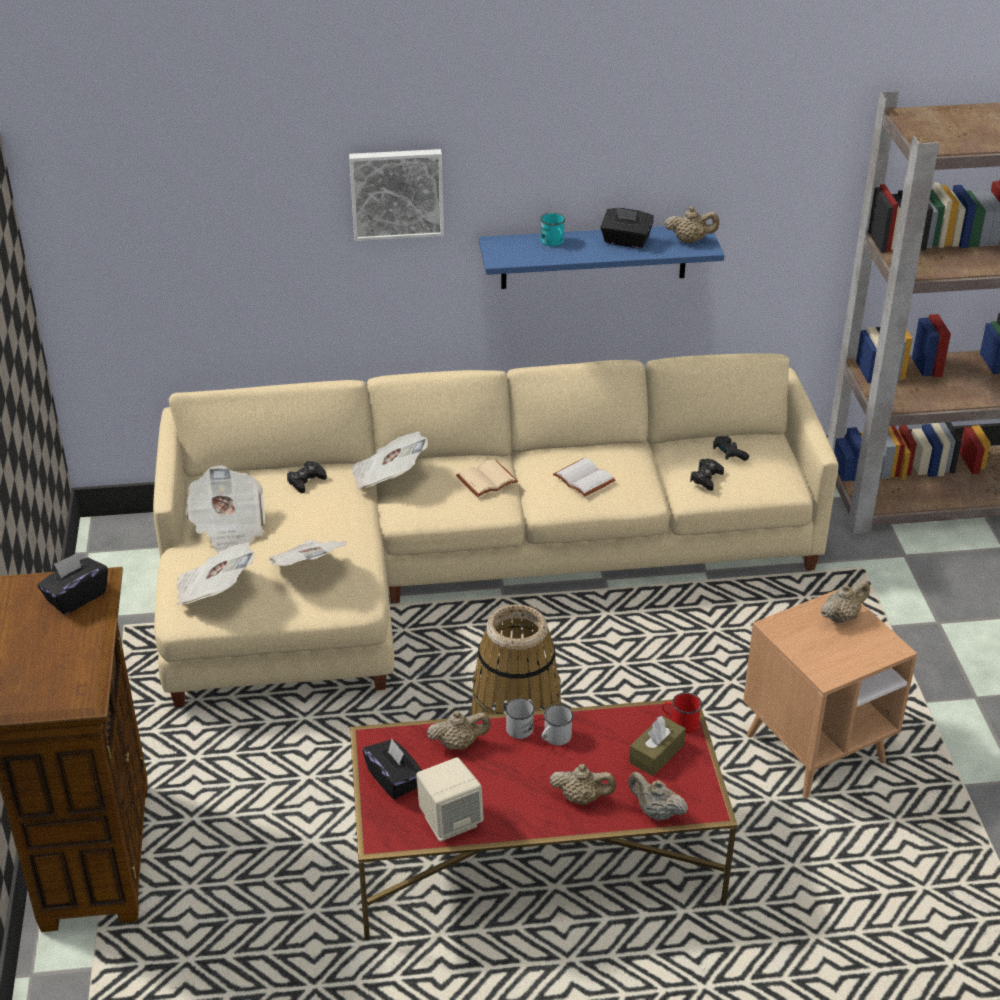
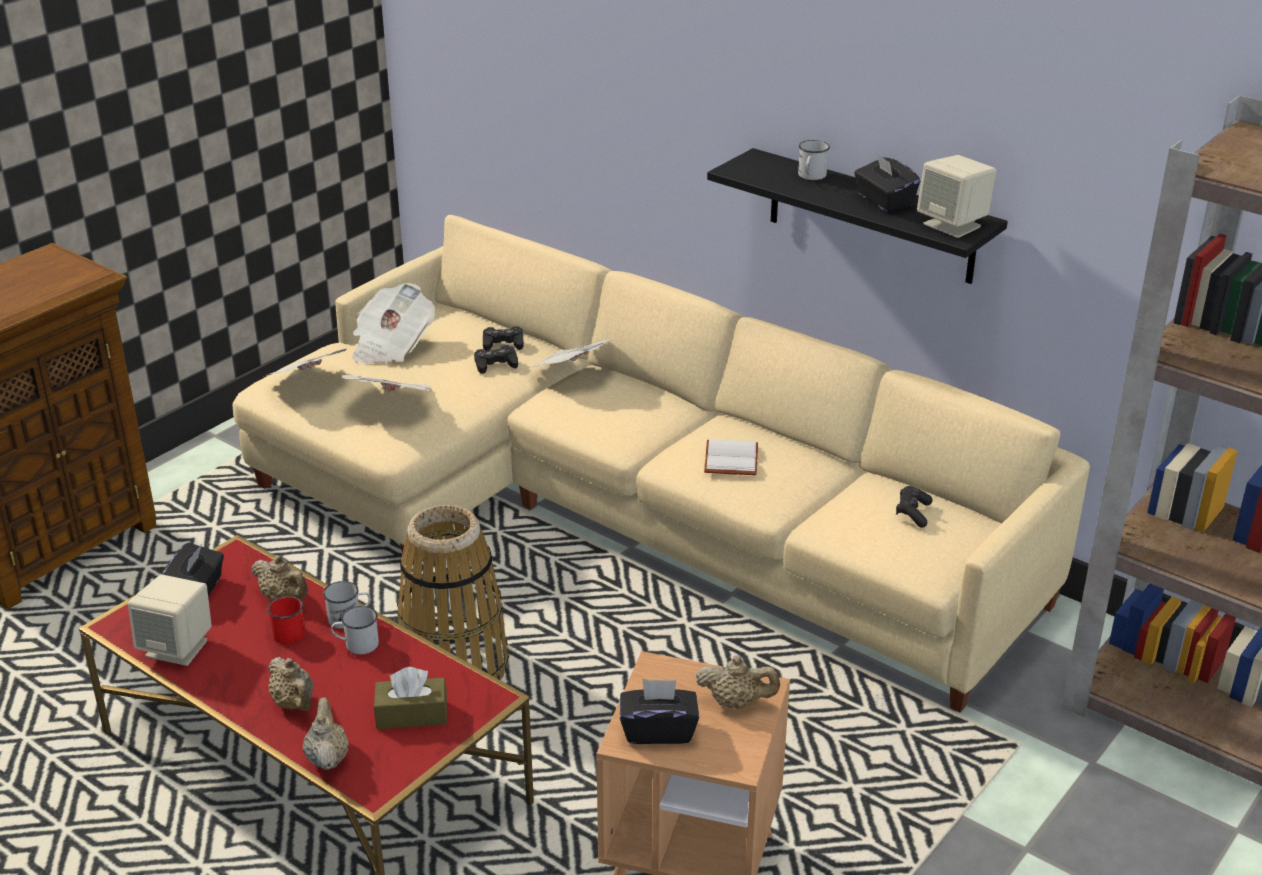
camera: 45 degrees right, 5 degrees down
black tissue box [38,553,108,615] -> black tissue box moved to [620,679,699,744]
picture [349,149,444,241] -> none
beige book [456,459,518,497] -> none
blue shelf [479,224,725,289] -> black shelf [707,148,1008,284]
turquoise mug [540,213,565,246] -> white mug [798,140,830,180]
red mug [662,692,702,733] -> red mug moved to [267,596,305,644]
beige teapot [665,206,719,243] -> beige speaker [917,155,997,238]
black game controller [690,459,724,491] -> black game controller moved to [474,345,518,374]

